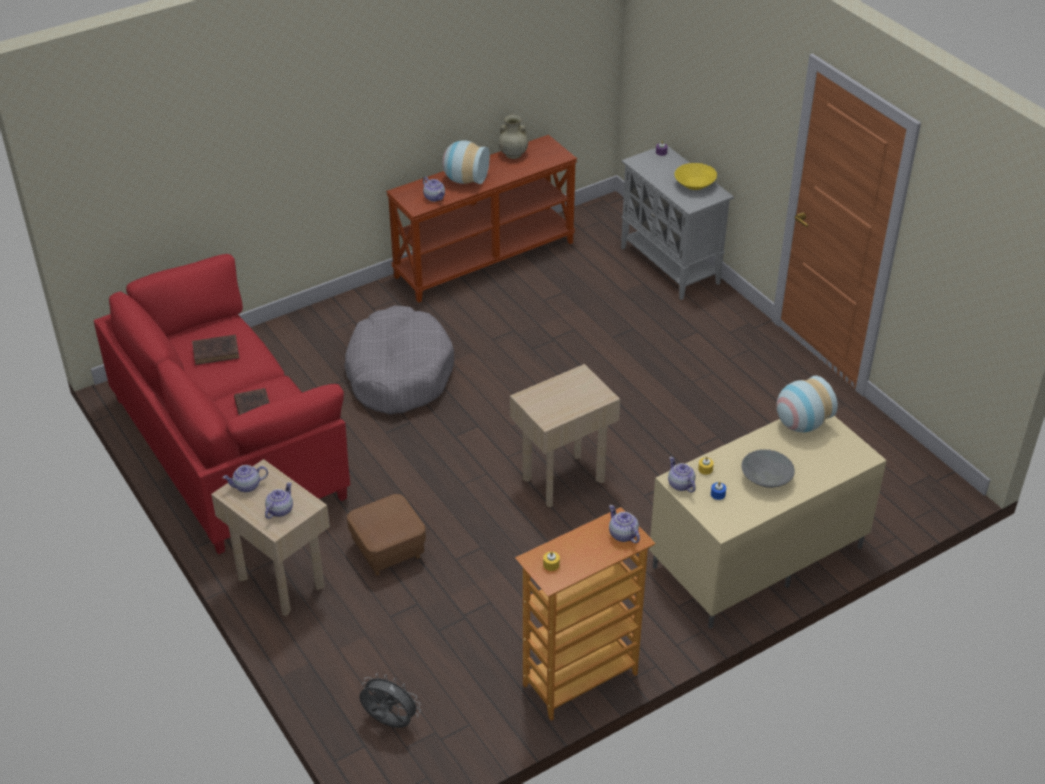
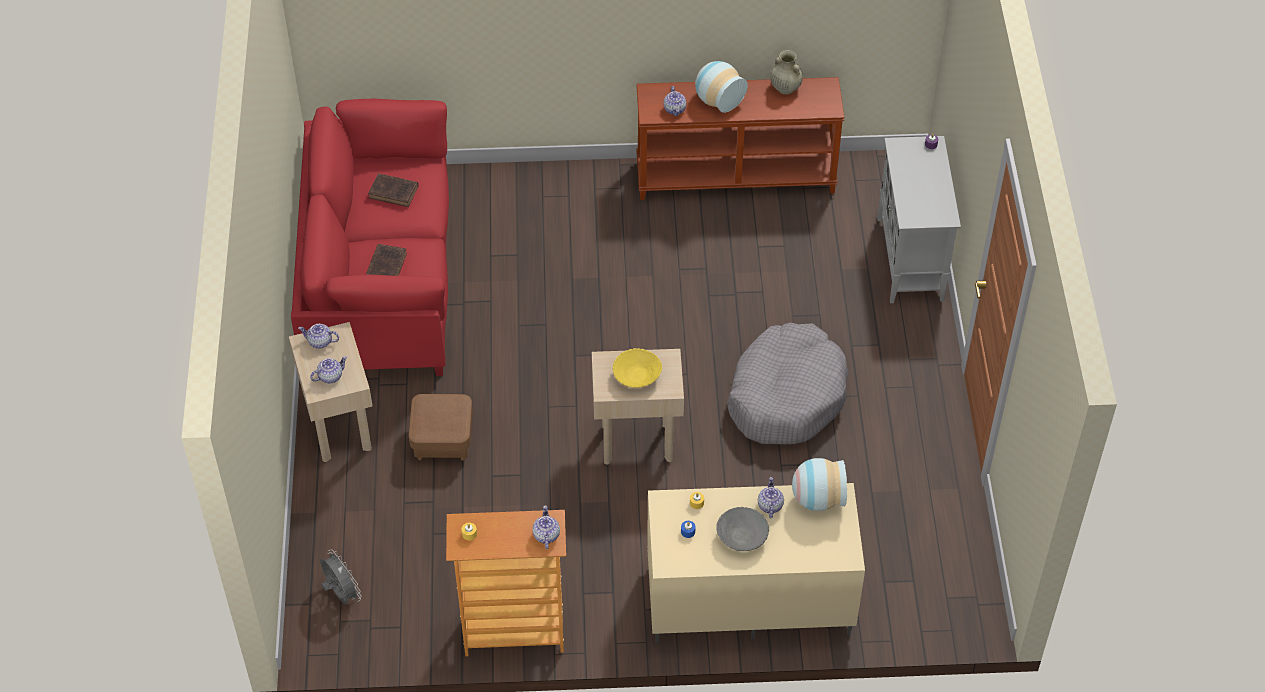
camera: 30 degrees right, 10 degrees up
grey dog bed [344,306,454,415] -> grey dog bed moved to [727,323,848,444]
teapot [668,457,696,492] -> teapot moved to [758,477,784,518]
yellow bowl [675,163,717,190] -> yellow bowl moved to [613,348,662,388]

